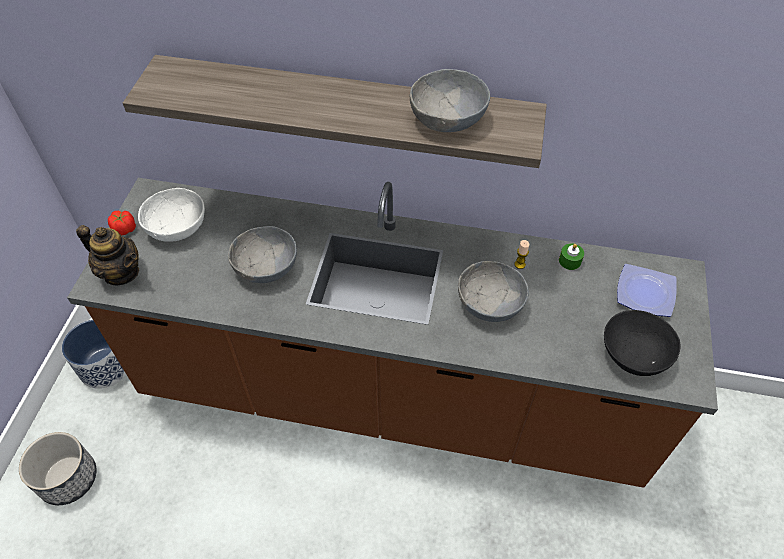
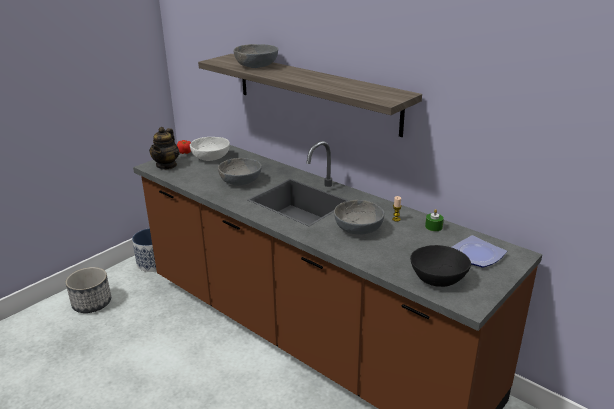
camera: 30 degrees right, 25 degrees down
teapot [76,225,139,285] -> teapot turned 45 degrees clockwise [149,127,180,170]
grey bowl [410,69,490,132] -> grey bowl moved to [233,44,278,68]

